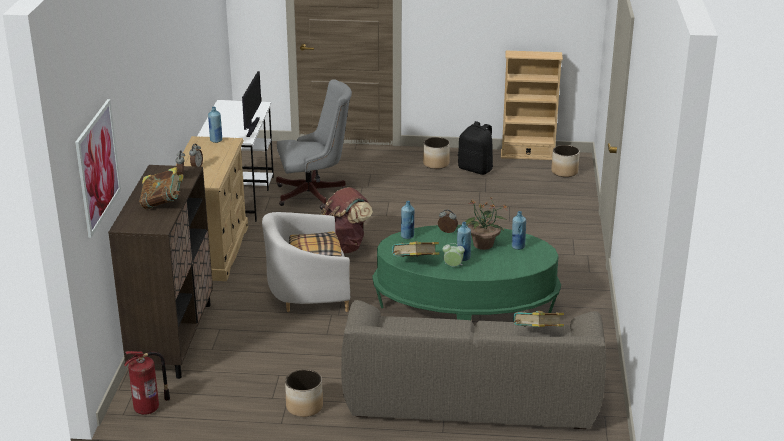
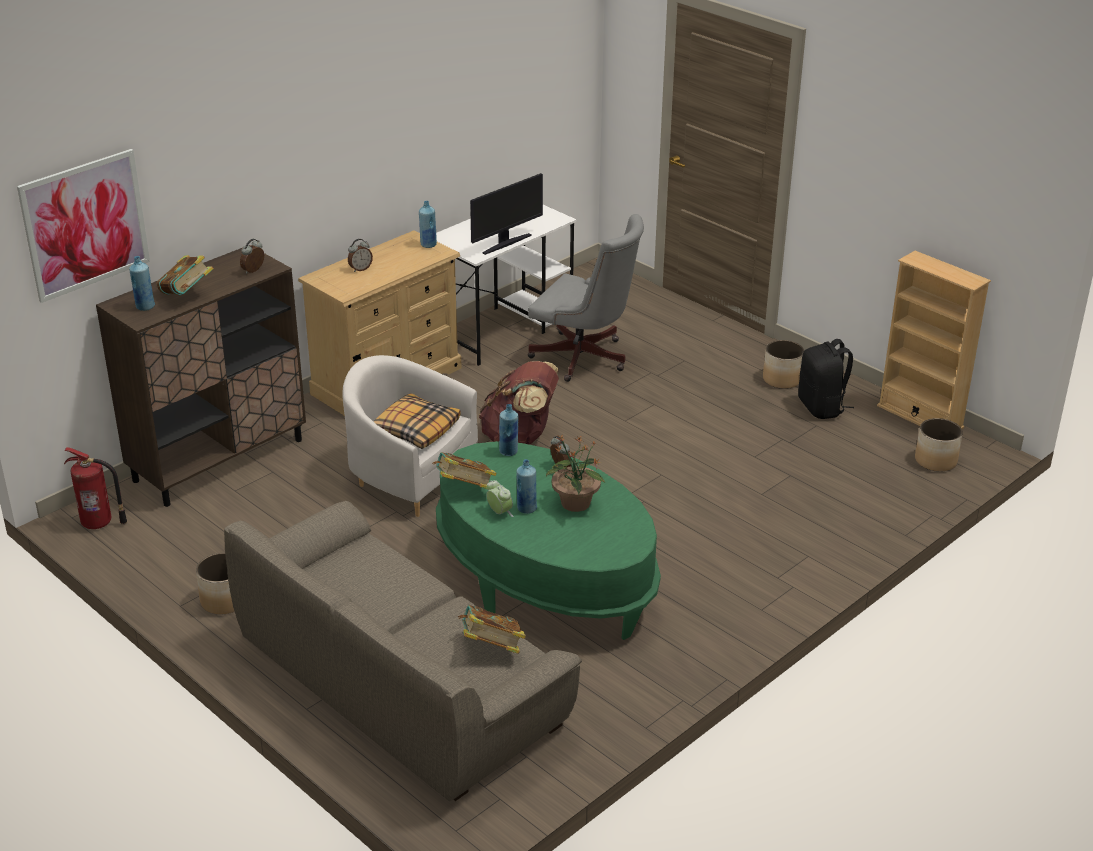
camera: 40 degrees right, 5 degrees up
blue bottle [512,211,526,250] -> blue bottle moved to [129,256,155,311]

